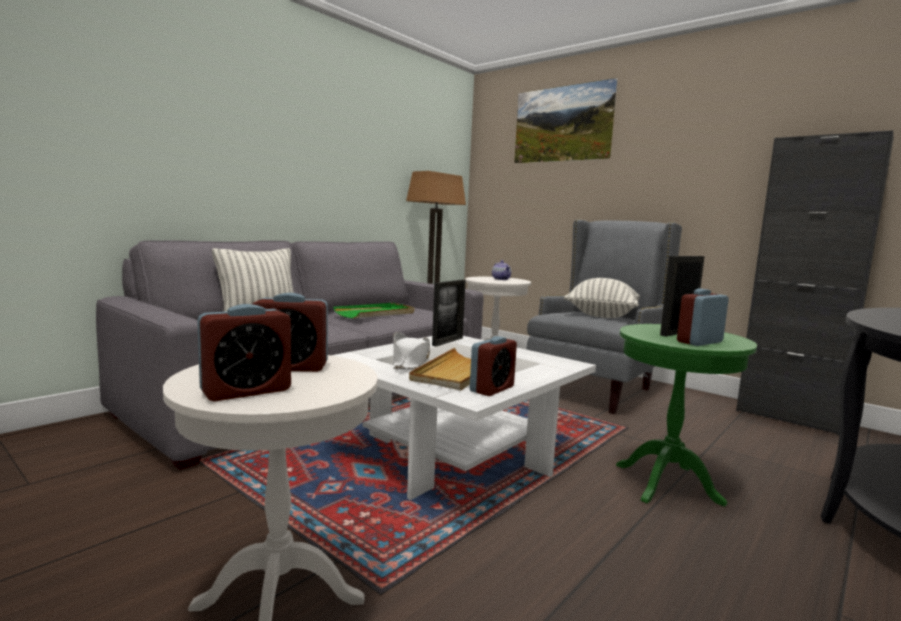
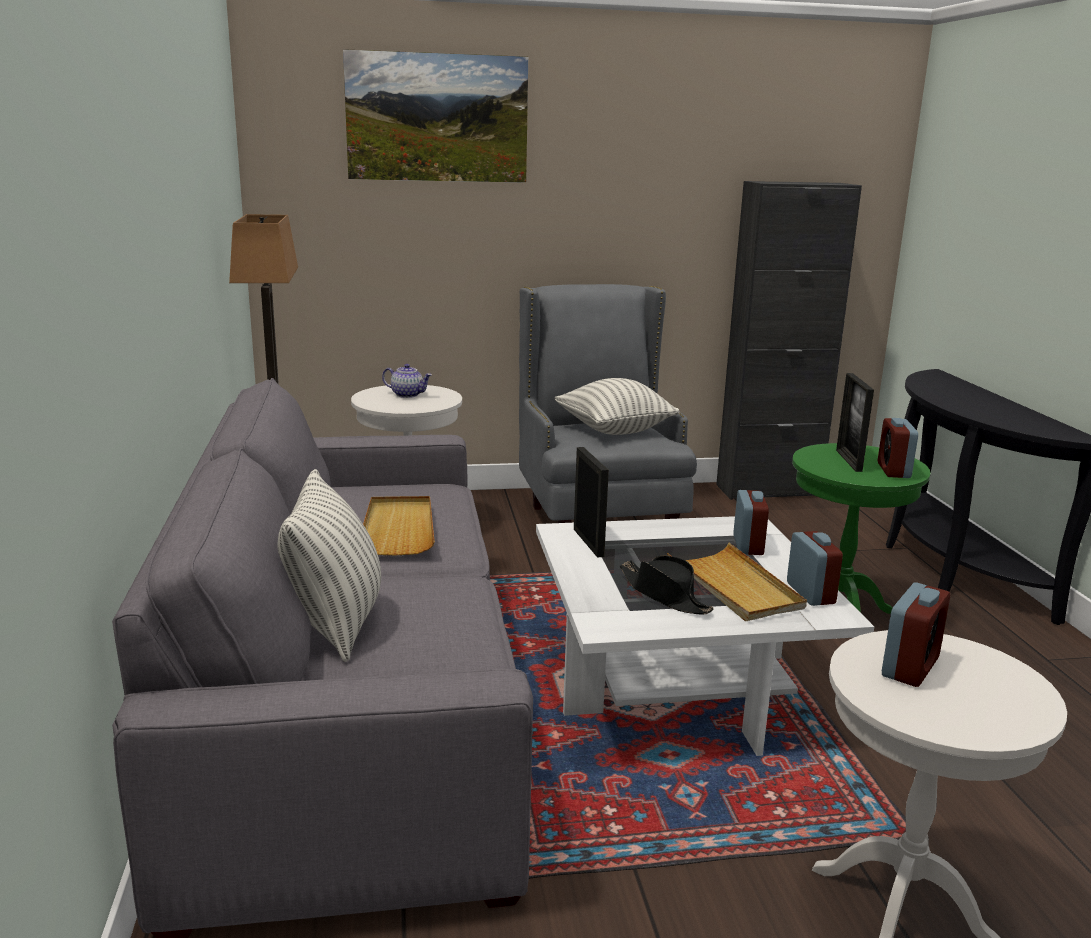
camera: 50 degrees left, 10 degrees up
alarm clock [197,304,291,402] -> alarm clock moved to [733,490,769,555]
green tray [333,303,415,318] -> beige tray [363,496,435,555]
white hat [393,332,430,370] -> black hat [620,556,713,614]

